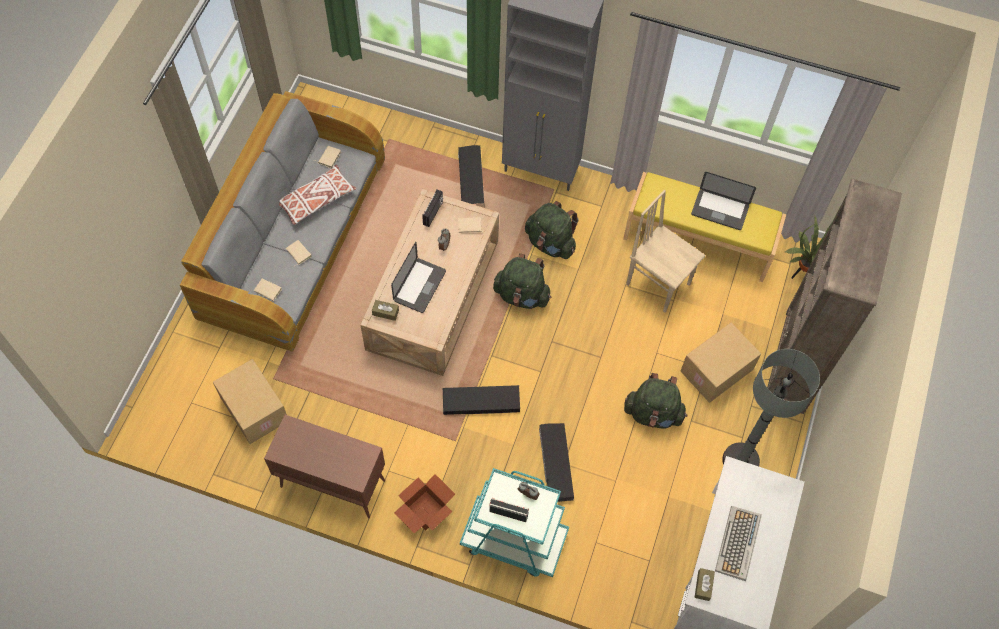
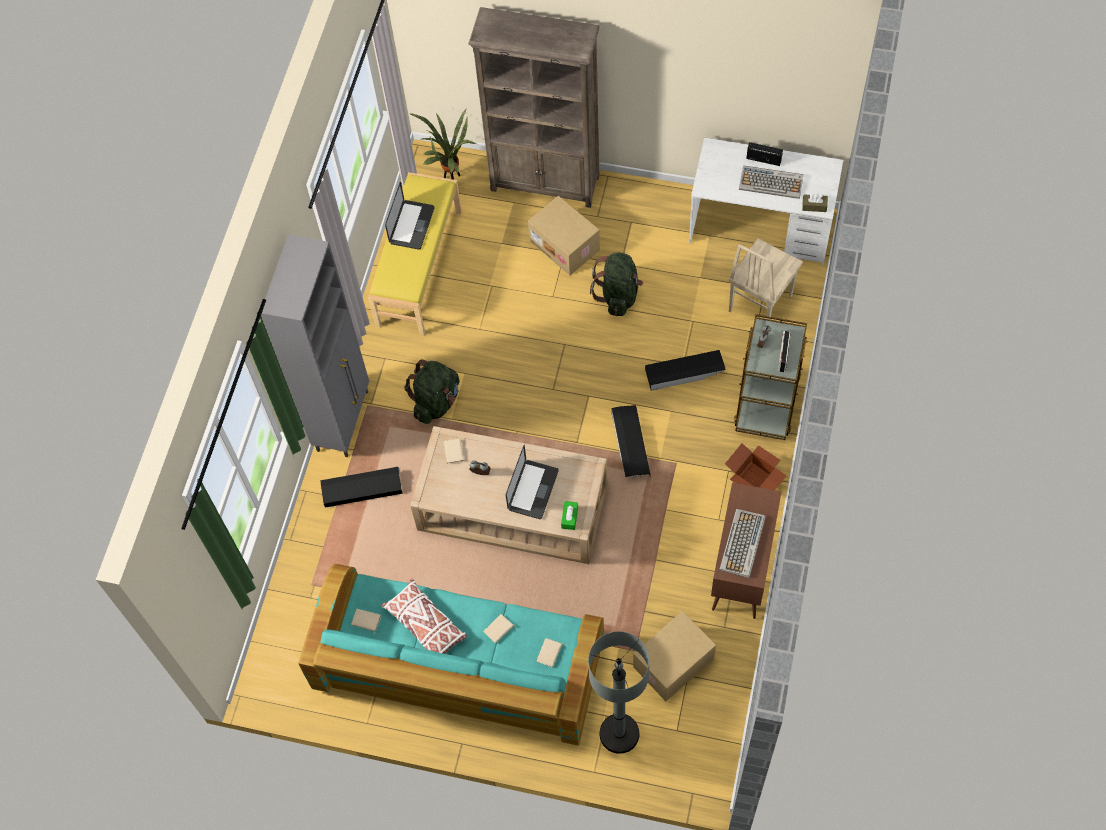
camera: 90 degrees left, 0 degrees up
grey sofa [180,91,385,352] -> turquoise sofa [298,564,604,746]
brown tissue box [372,300,399,321] -> green tissue box [561,501,578,530]
laptop [391,242,446,313] -> laptop turned 90 degrees clockwise [506,445,559,519]
radio [422,189,443,227] -> radio moved to [746,142,783,166]
turquoise cart [460,468,569,577] -> brown cart [734,314,808,440]
green backpack [493,253,551,309] -> none
beige chair [626,190,706,313] -> beige chair moved to [728,238,803,320]
grey floor lamp [722,349,820,466] -> grey floor lamp moved to [588,631,649,754]
none -> keyboard [719,509,766,578]

